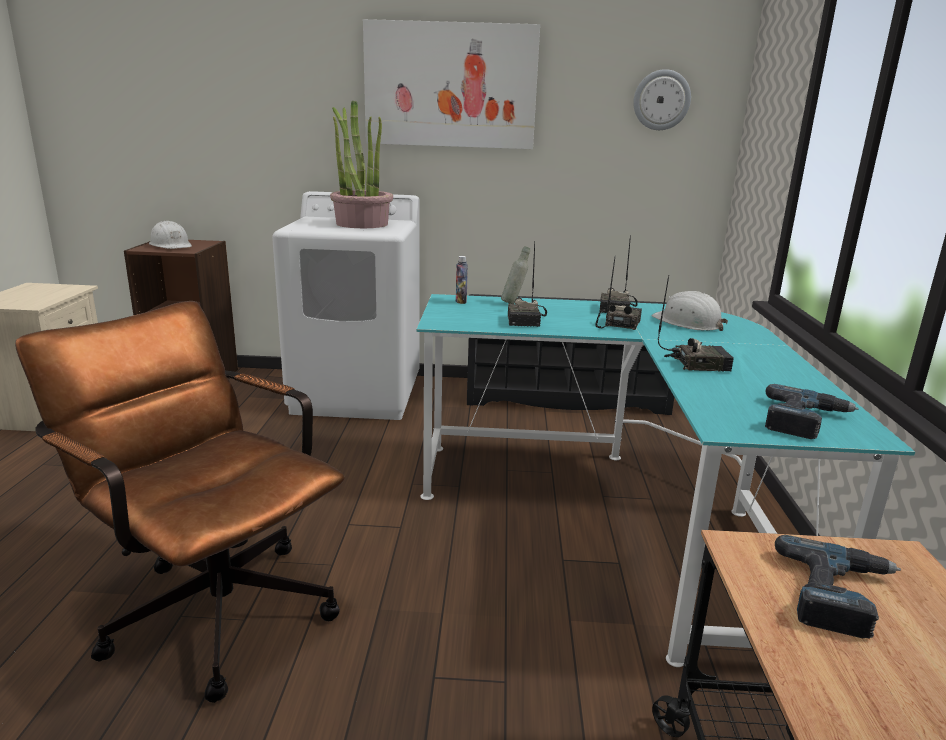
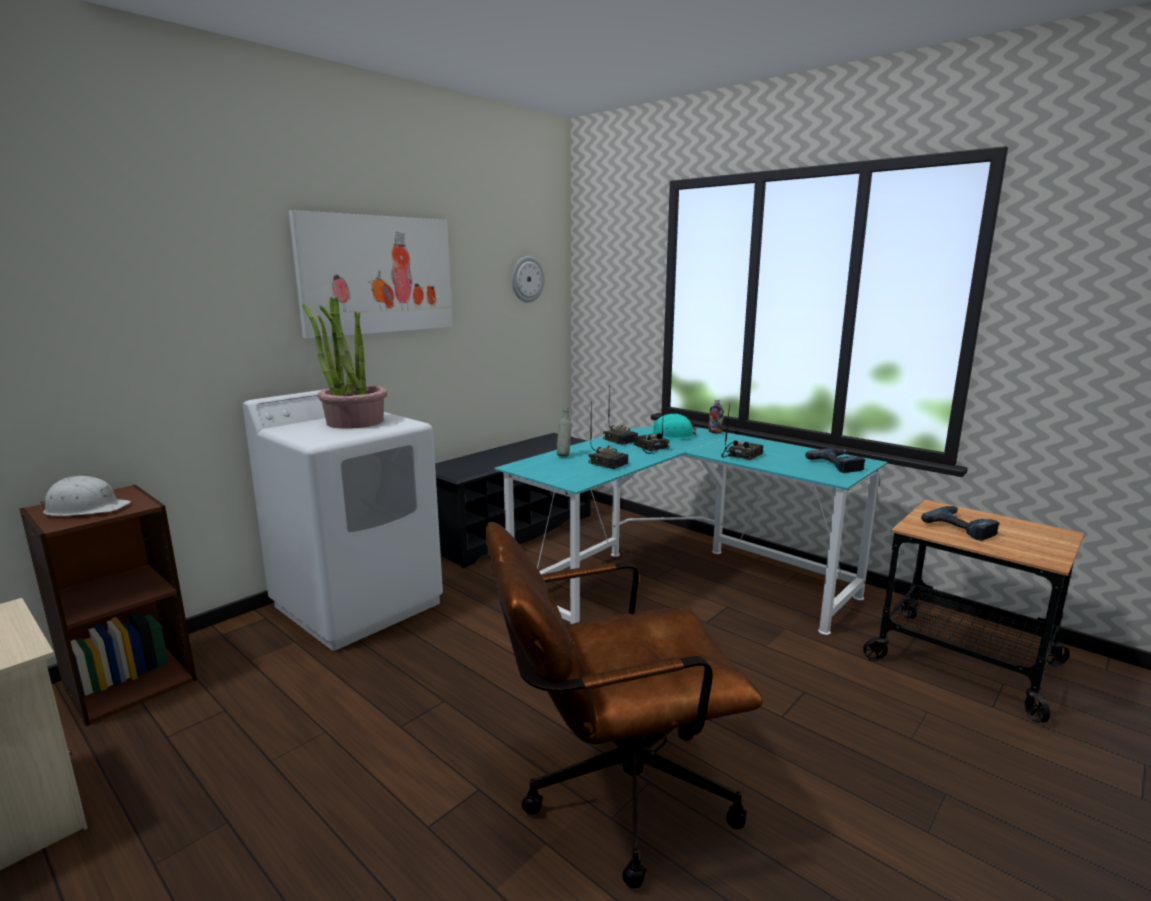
camera: 50 degrees left, 5 degrees down
bottle [456,256,468,304] -> bottle moved to [708,399,724,434]
white hard hat [652,291,728,331] -> turquoise hard hat [645,414,696,440]

